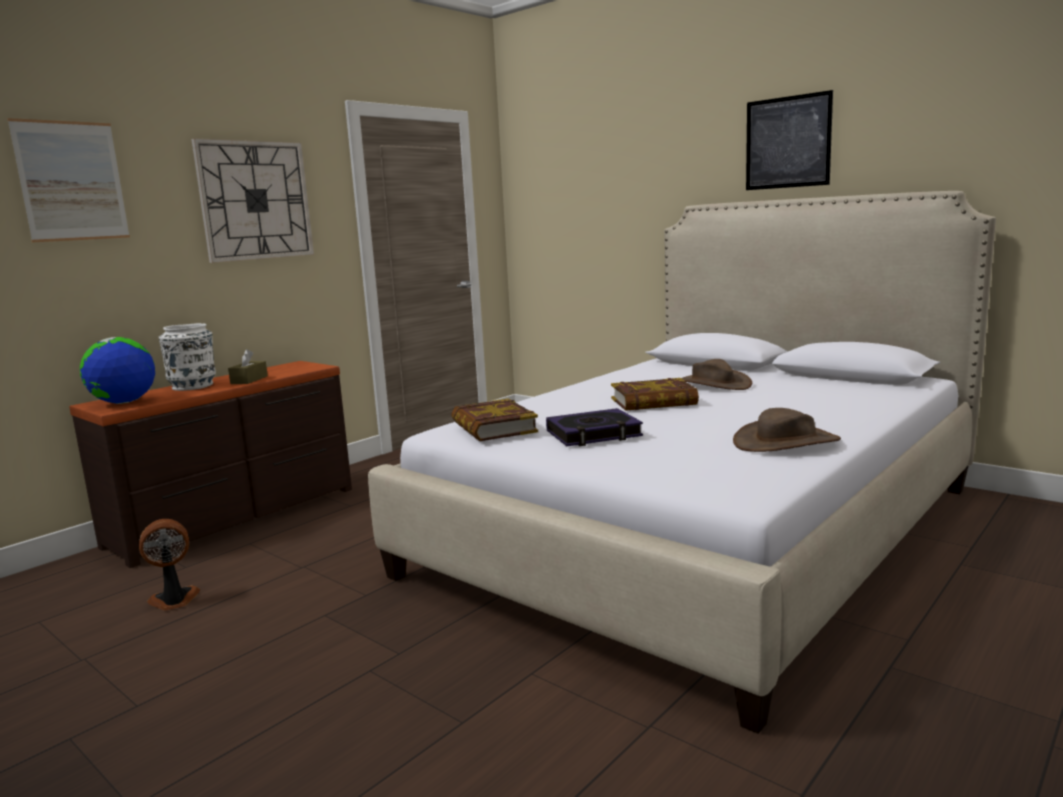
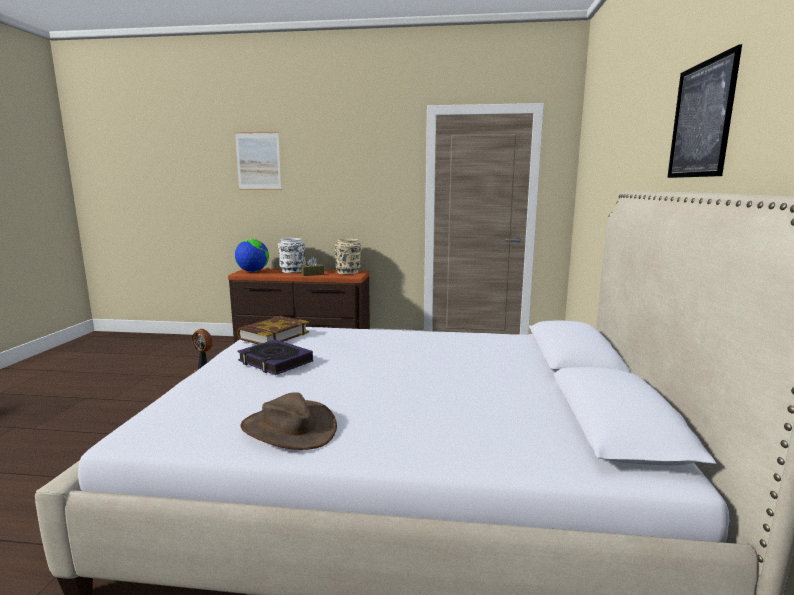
camera: 55 degrees right, 0 degrees up
wall clock [191,139,314,263] -> none
book [611,378,699,411] -> none
brown hat [681,359,752,390] -> none
none -> beige vase [334,239,361,275]

